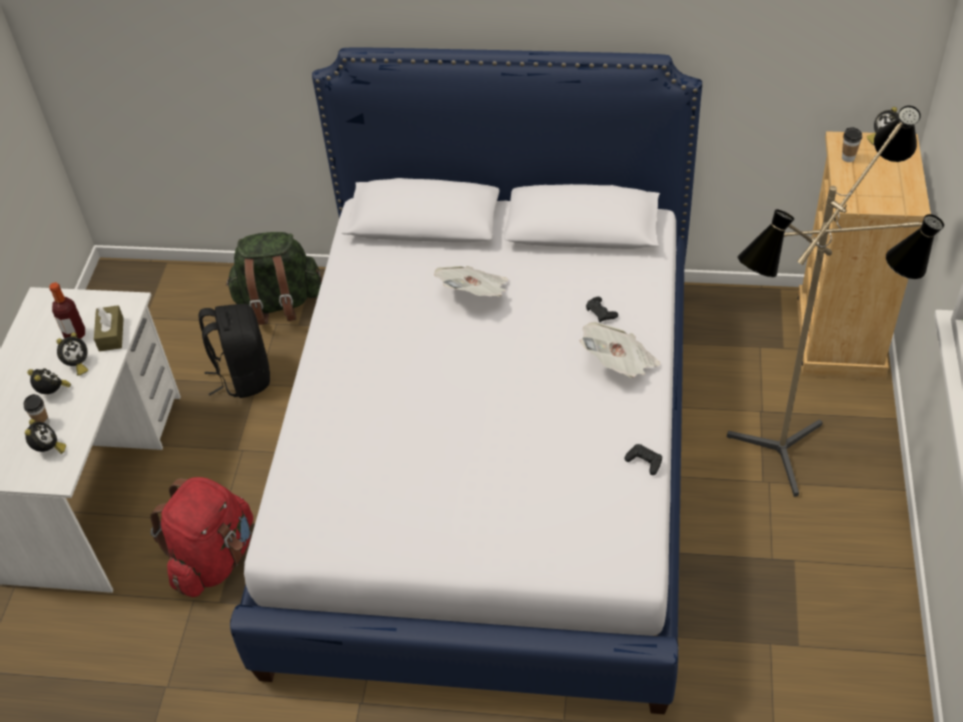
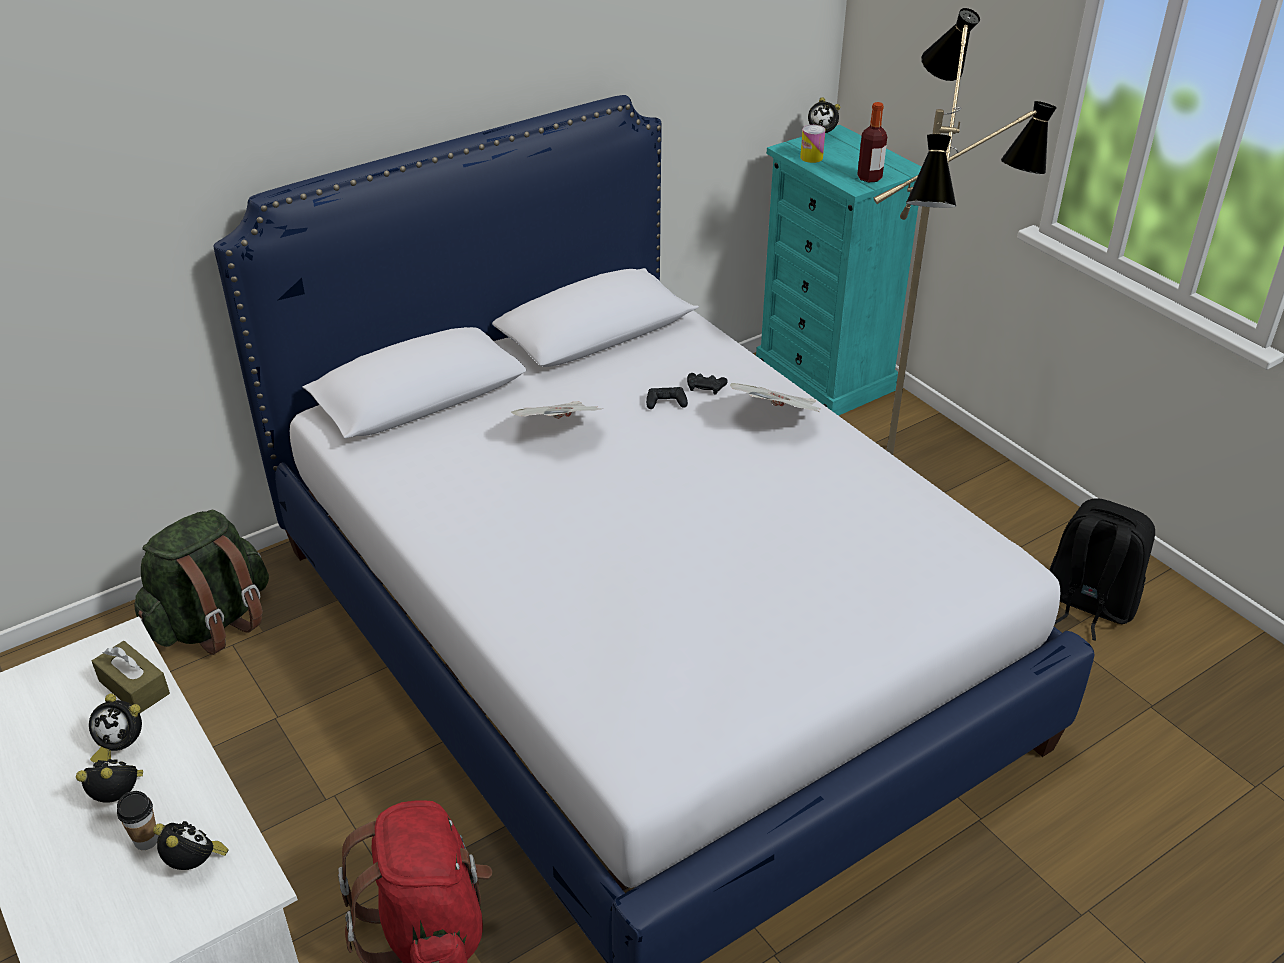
camera: 45 degrees left, 10 degrees down
bottle [50,282,85,339] -> bottle moved to [857,102,887,183]
alarm clock [56,332,88,375] -> alarm clock turned 105 degrees clockwise [89,694,142,763]
black backpack [198,304,270,398] -> black backpack moved to [1049,498,1155,641]
black game controller [624,444,662,475] -> black game controller moved to [646,387,688,409]
beige dresser [797,131,931,380] -> turquoise dresser [756,125,922,416]
cup [842,127,862,162] -> can [800,125,826,163]

